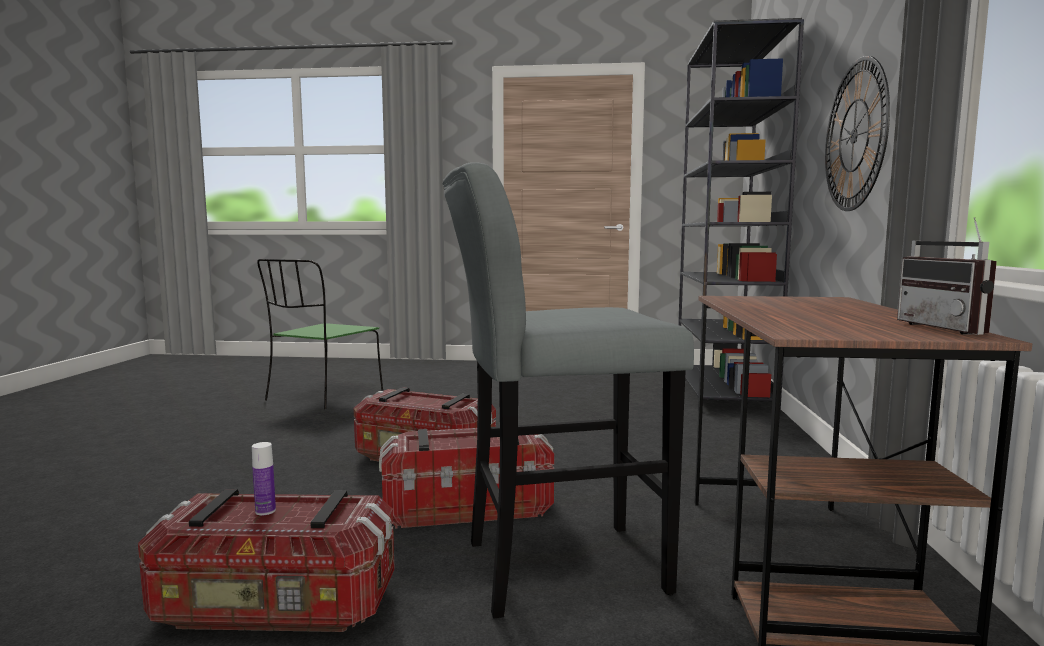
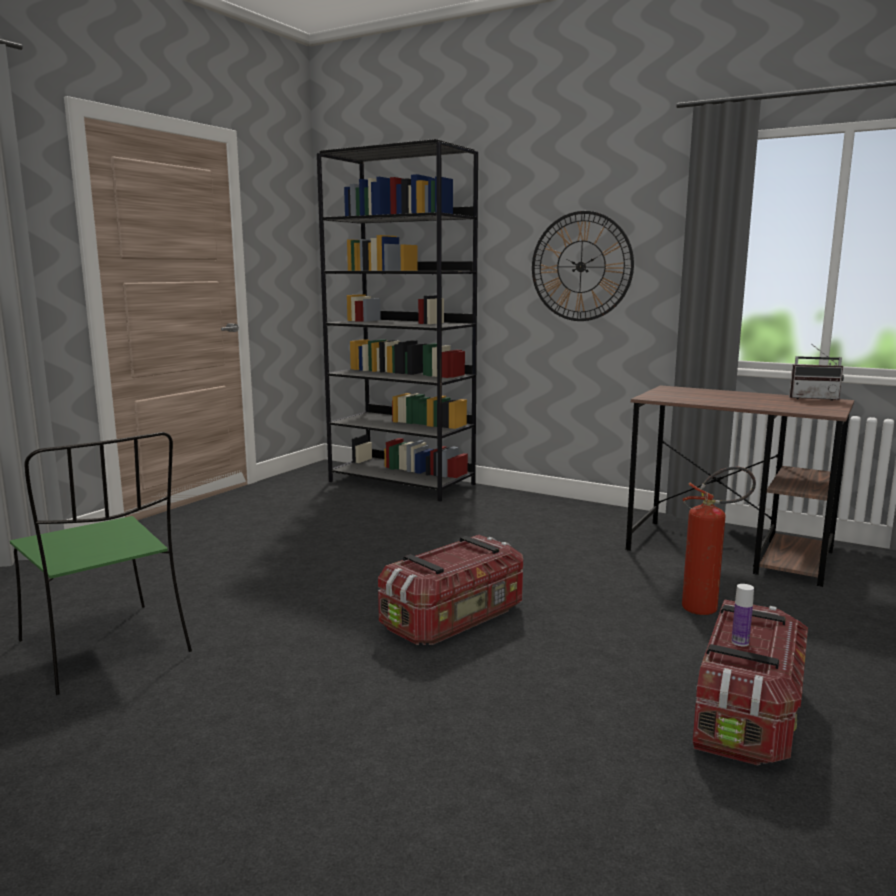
camera: 65 degrees left, 5 degrees up
storage box [379,428,554,528] -> none
grey stool [442,162,694,619] -> fire extinguisher [682,467,756,615]

